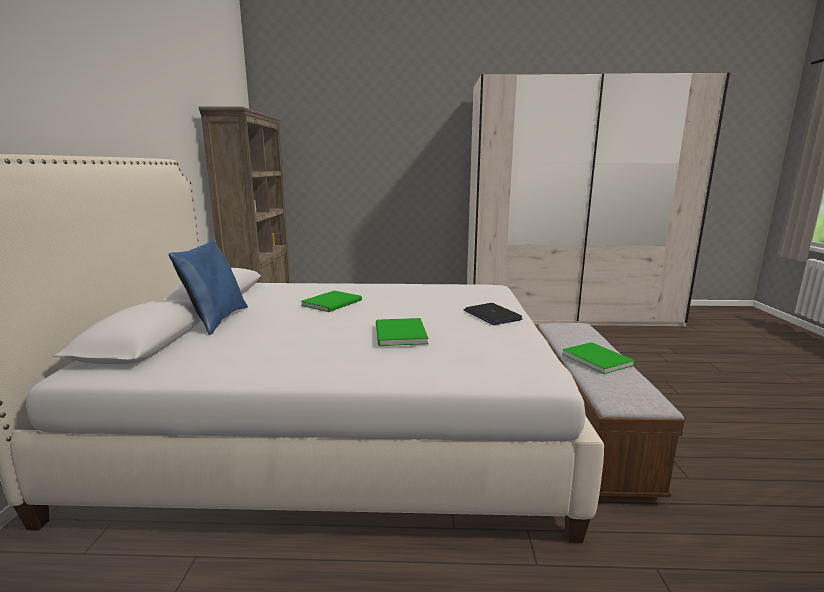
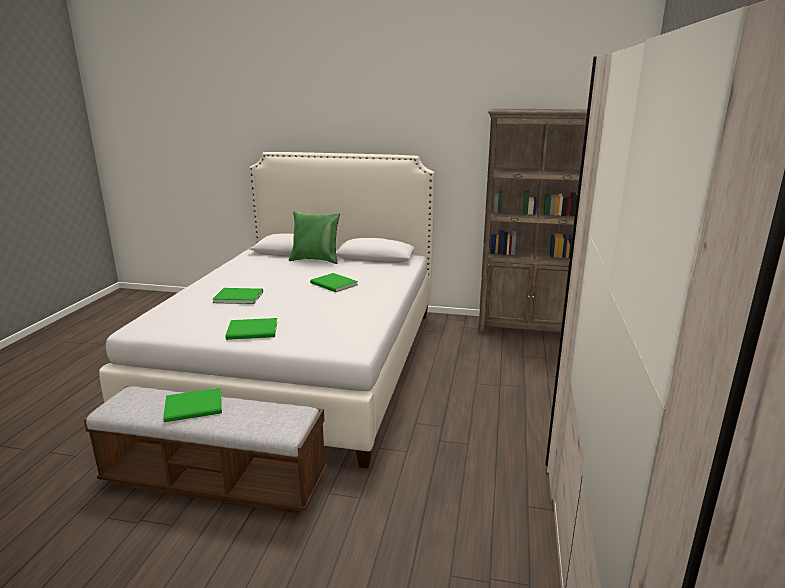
camera: 100 degrees right, 5 degrees up
blue pillow [169,239,248,335] -> green pillow [289,211,340,264]
laptop [464,303,523,325] -> green book [225,318,277,340]

